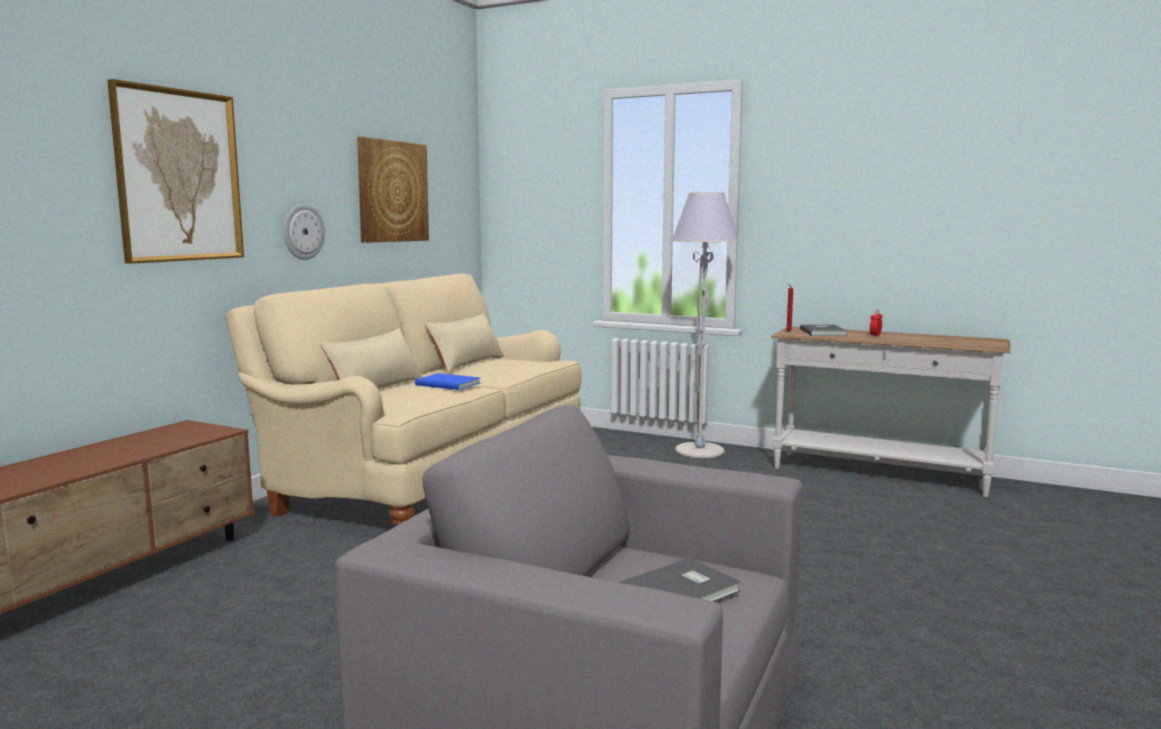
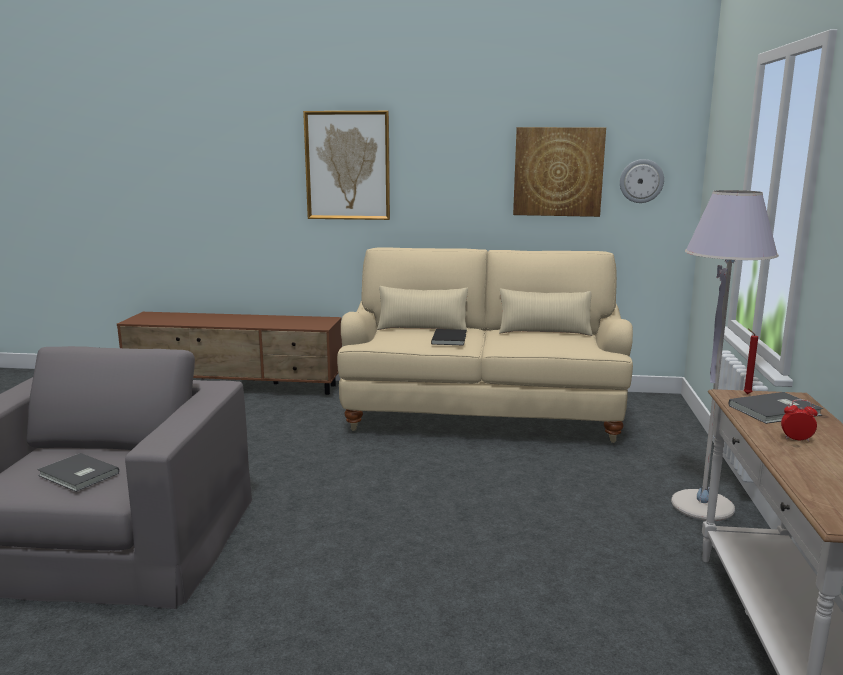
camera: 70 degrees right, 5 degrees up
wall clock [283,204,325,260] -> wall clock moved to [620,159,664,203]
blue book [415,373,481,390] -> black book [431,329,466,346]

